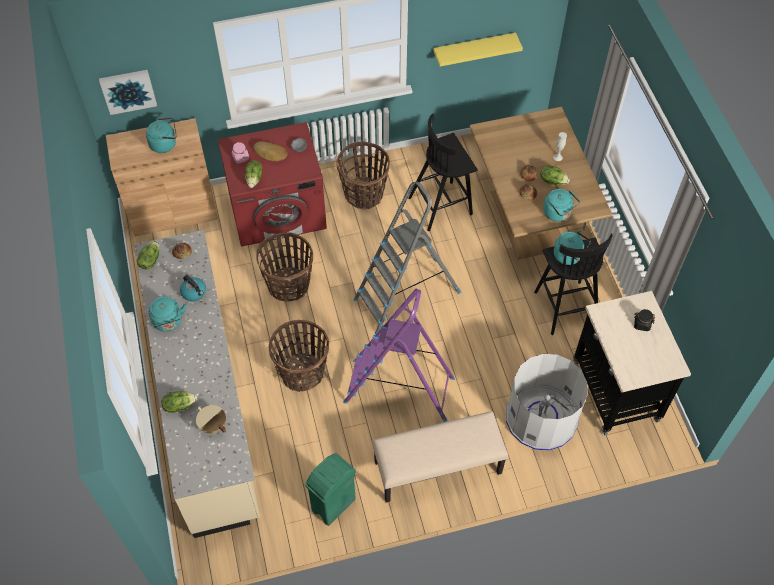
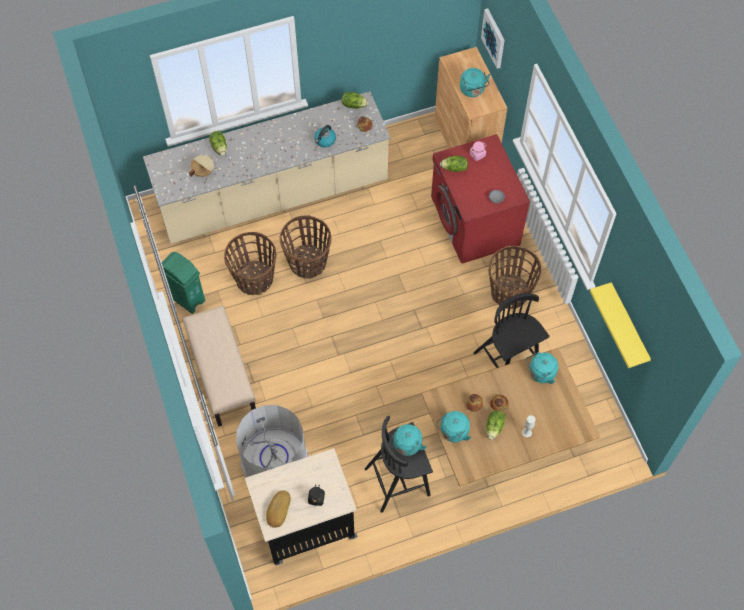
camera: 85 degrees right, 5 degrees up
turquoise kettle [149,296,186,332] -> turquoise kettle moved to [526,352,558,384]
bread [254,141,287,161] -> bread moved to [266,490,291,528]
basket [256,232,313,302] -> basket moved to [224,232,276,295]
purple step ladder [343,289,455,422] -> none
grey step ladder [353,182,461,334] -> none

